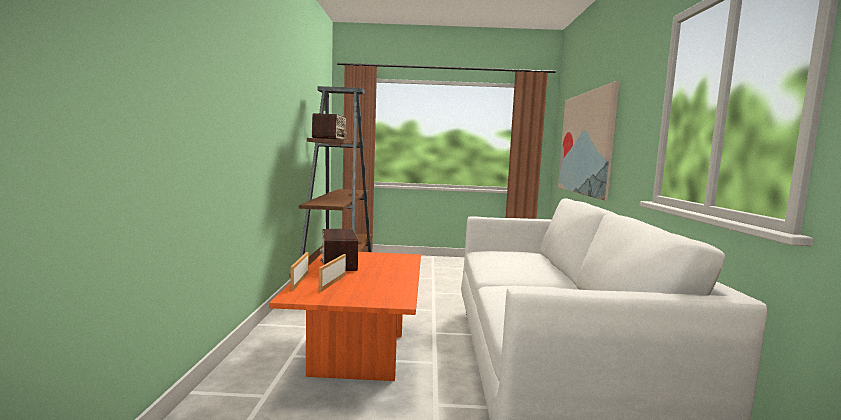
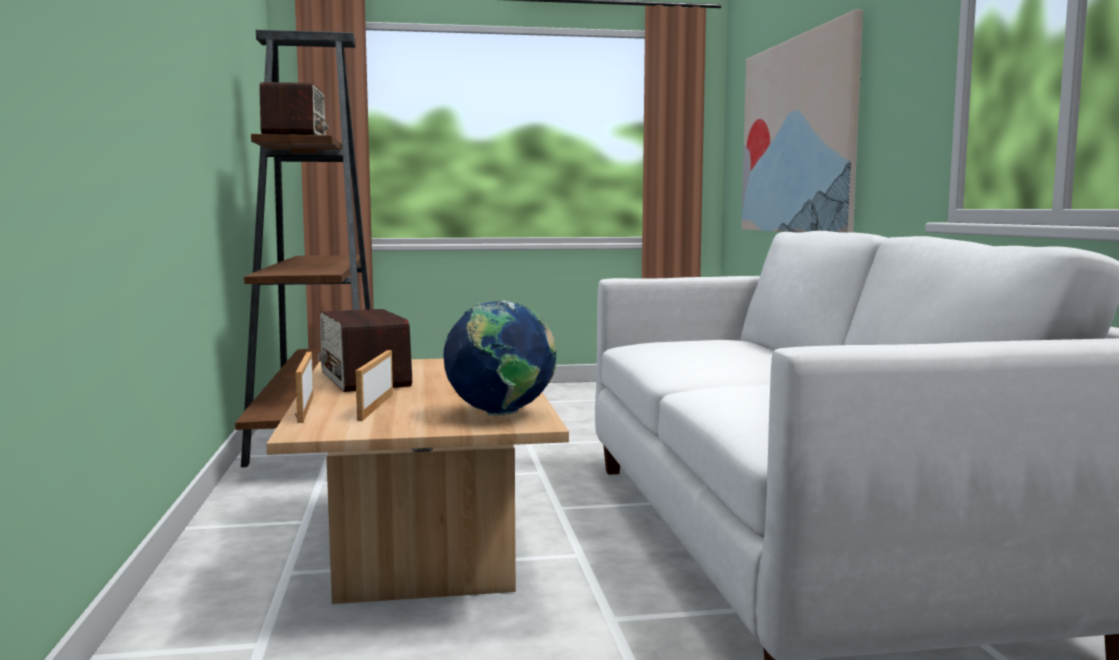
camera: 10 degrees left, 0 degrees up
orange coffee table [269,252,421,381] -> beige coffee table [266,359,569,604]
none -> globe [443,300,557,416]

